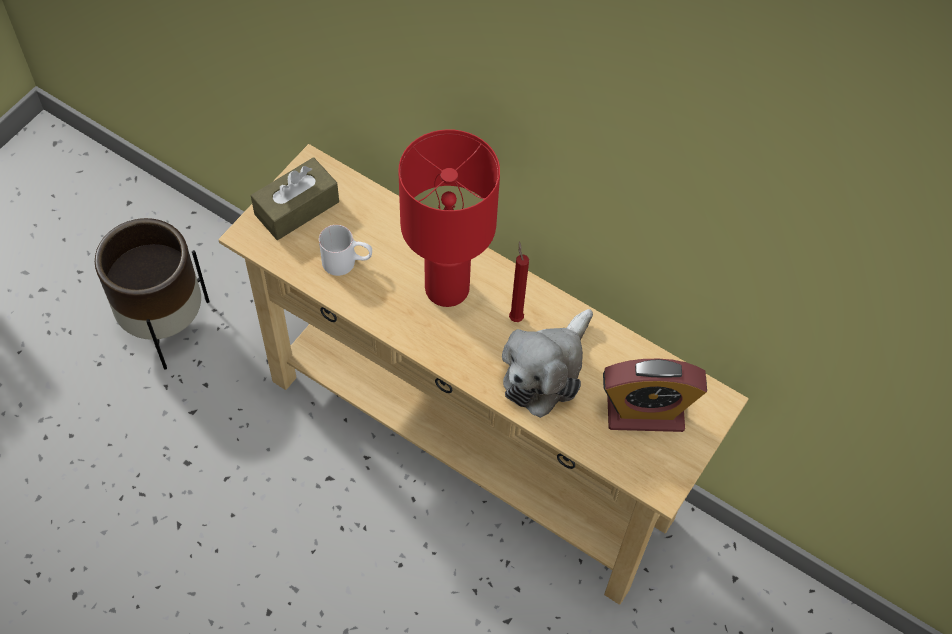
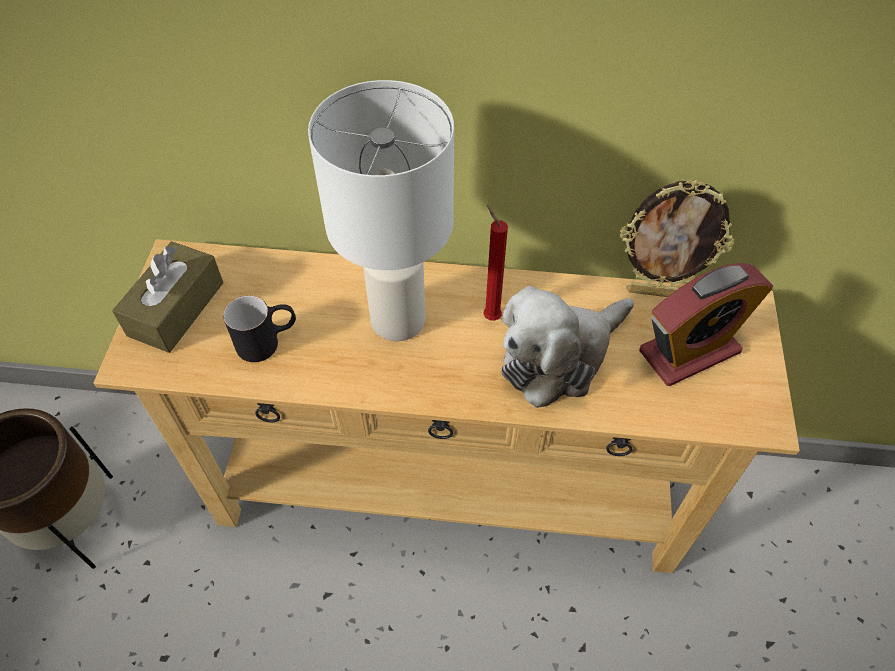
camera: 25 degrees left, 5 degrees down
white mug [319,225,372,276] -> black mug [223,296,296,362]
red table lamp [398,129,500,307] -> white table lamp [308,80,454,341]
plush toy [502,309,593,418] -> plush toy turned 45 degrees clockwise [502,286,634,408]
none -> picture frame [620,180,735,297]

